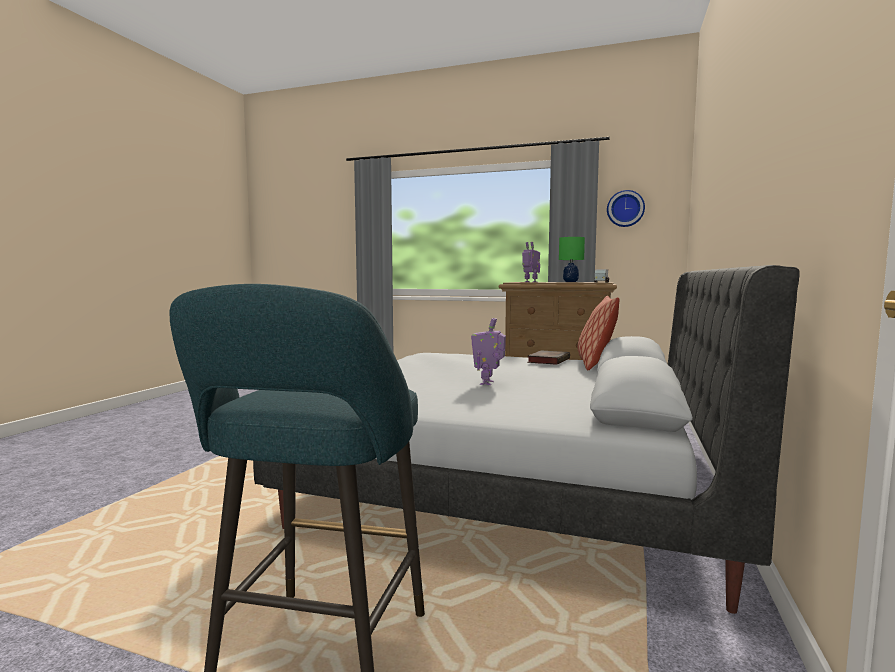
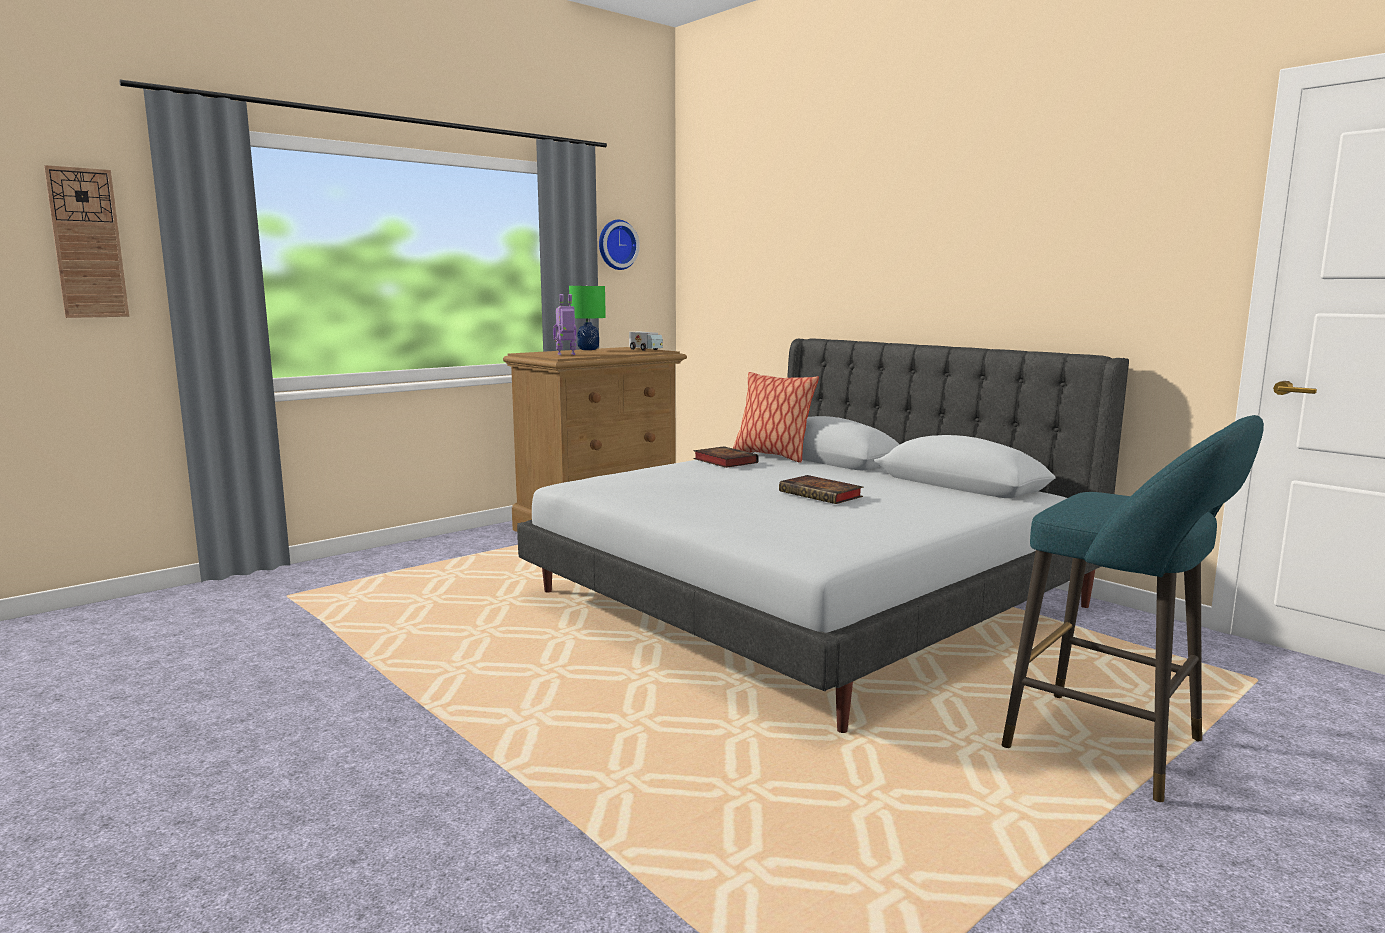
camera: 60 degrees left, 5 degrees up
toy robot [471,318,506,385] -> book [779,475,863,504]
none -> wall clock [44,165,129,318]

